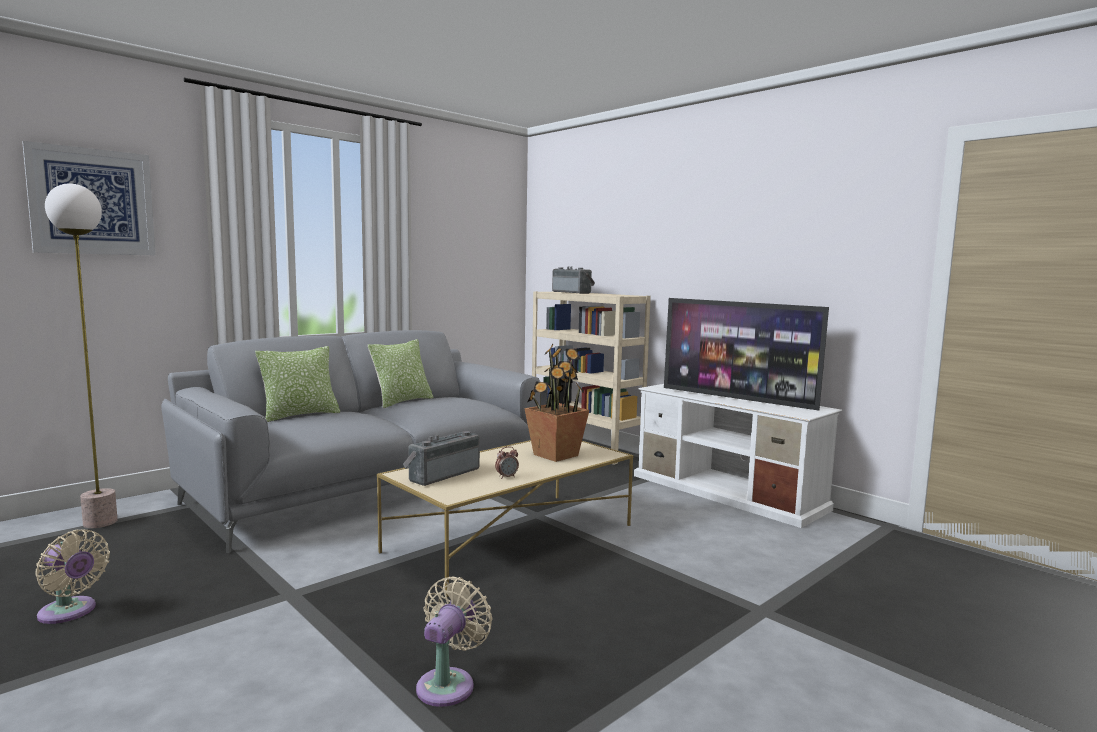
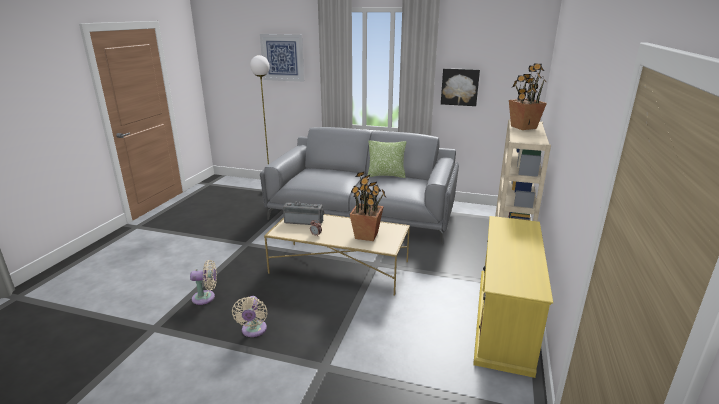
camera: 60 degrees right, 15 degrees up
beige fan [35,530,110,624] -> beige fan moved to [232,296,268,337]
pillow [255,346,340,422] -> none
radio [552,266,595,294] -> potted plant [509,63,547,130]
white tv stand [634,384,842,528] -> yellow tv stand [473,216,553,378]
television [664,298,829,410] -> none
none -> picture [441,68,480,106]

